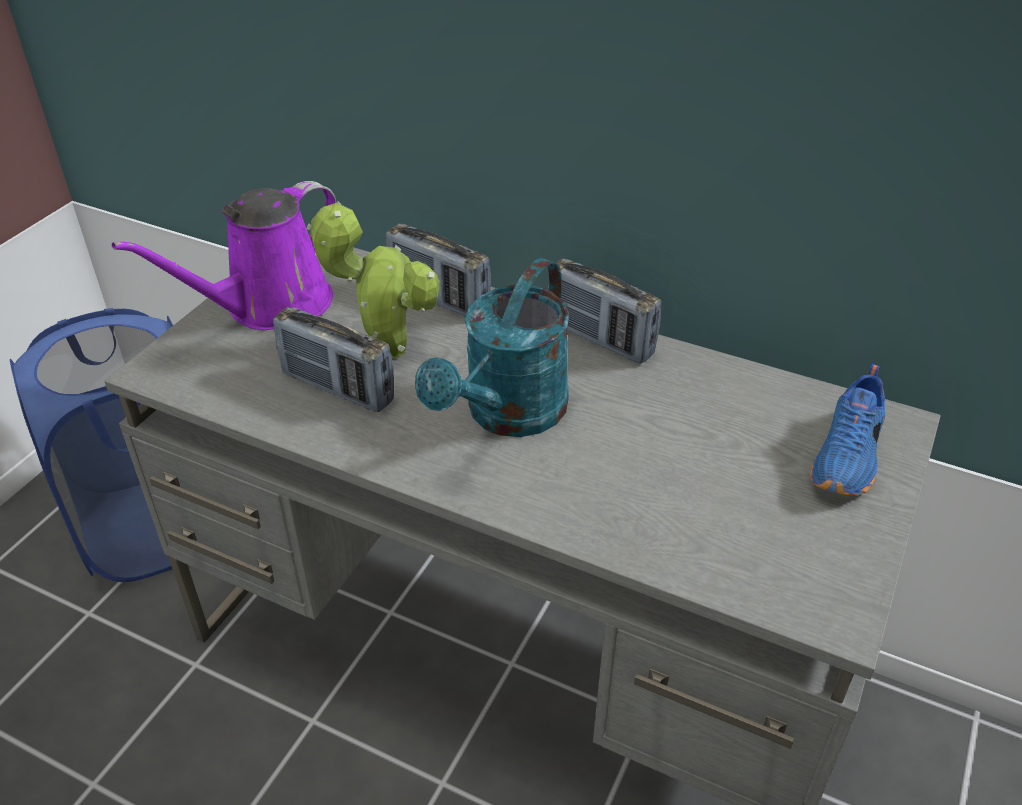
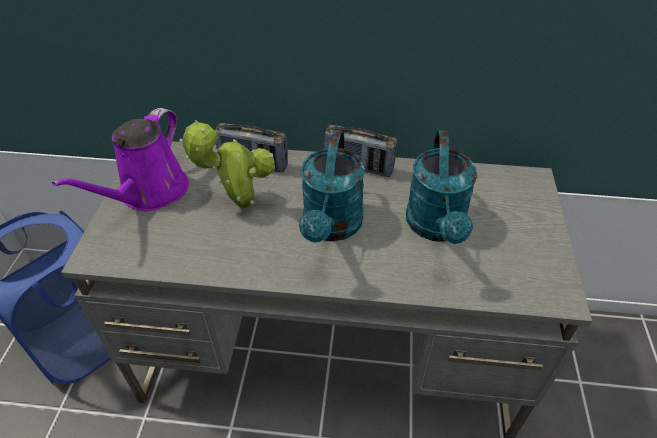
camera: 20 degrees left, 5 degrees up
radio [273,307,394,412] -> none
blue shoe [810,364,885,496] -> none
none -> turquoise watering can [406,130,477,244]

